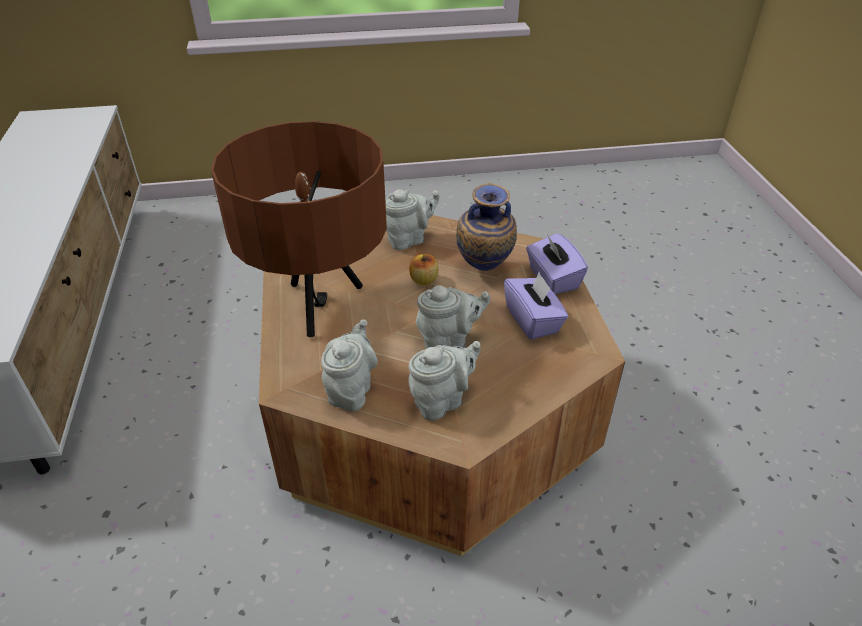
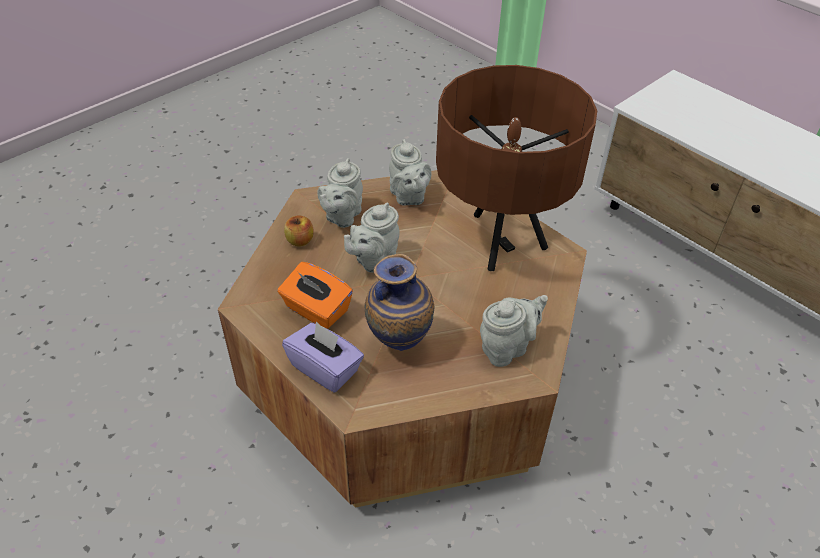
camera: 145 degrees right, 5 degrees up
grey teapot [385,189,439,250] -> grey teapot turned 150 degrees counterclockwise [480,295,548,367]
apple [409,254,438,285] -> apple moved to [284,216,314,246]
purple tissue box [504,272,568,340] -> orange tissue box [278,262,353,329]

